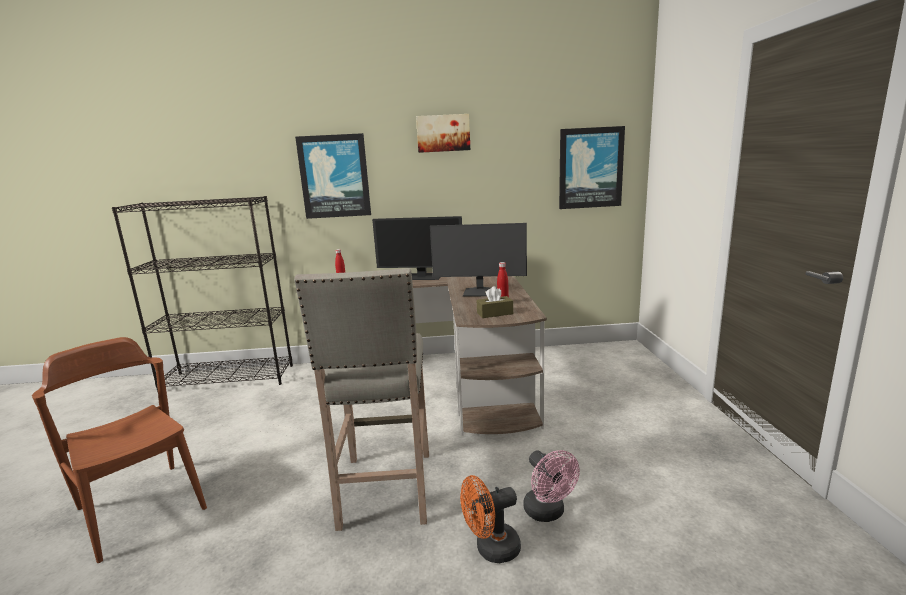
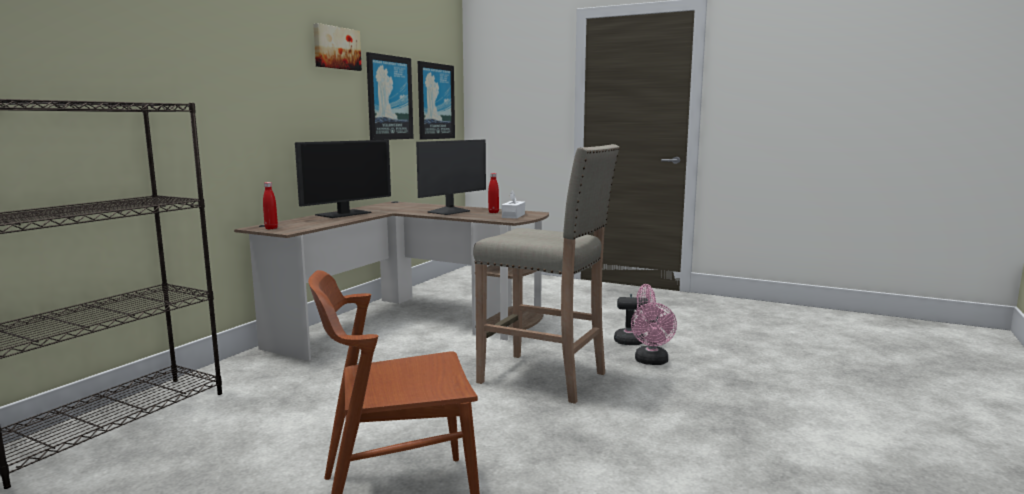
camera: 60 degrees left, 5 degrees down
picture [295,133,371,219] -> picture moved to [366,52,414,140]
orange fan [460,475,521,563] -> pink fan [631,303,677,365]
brown tissue box [477,286,513,318] -> white tissue box [502,190,525,219]

